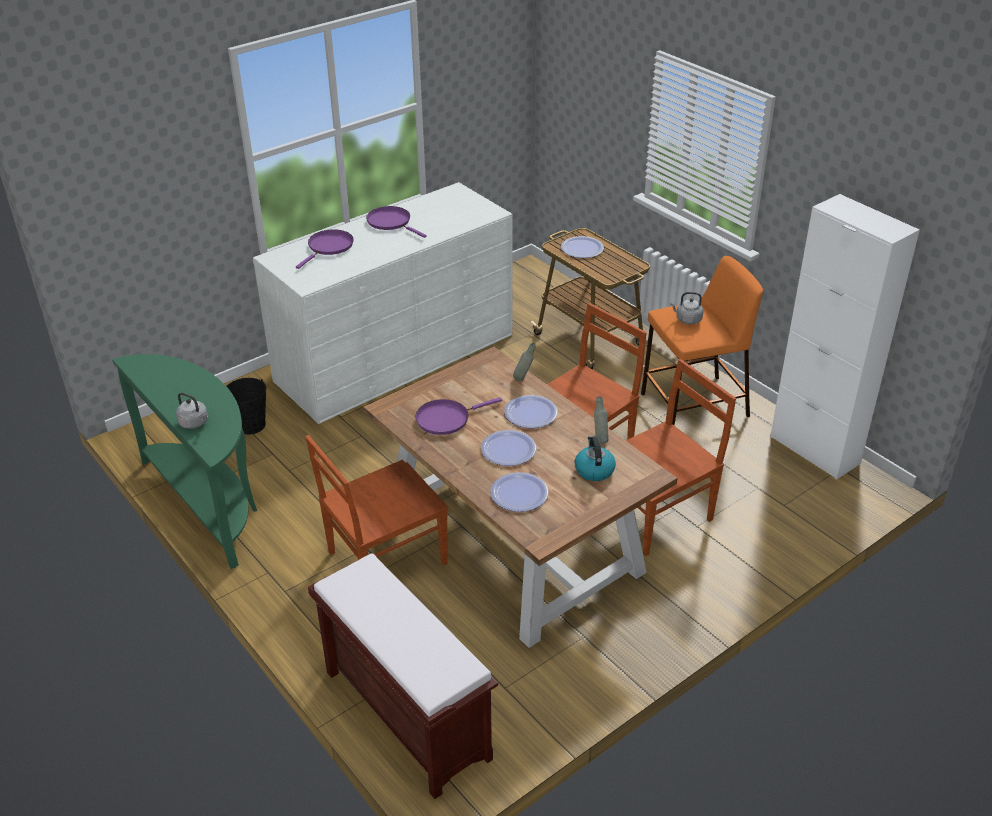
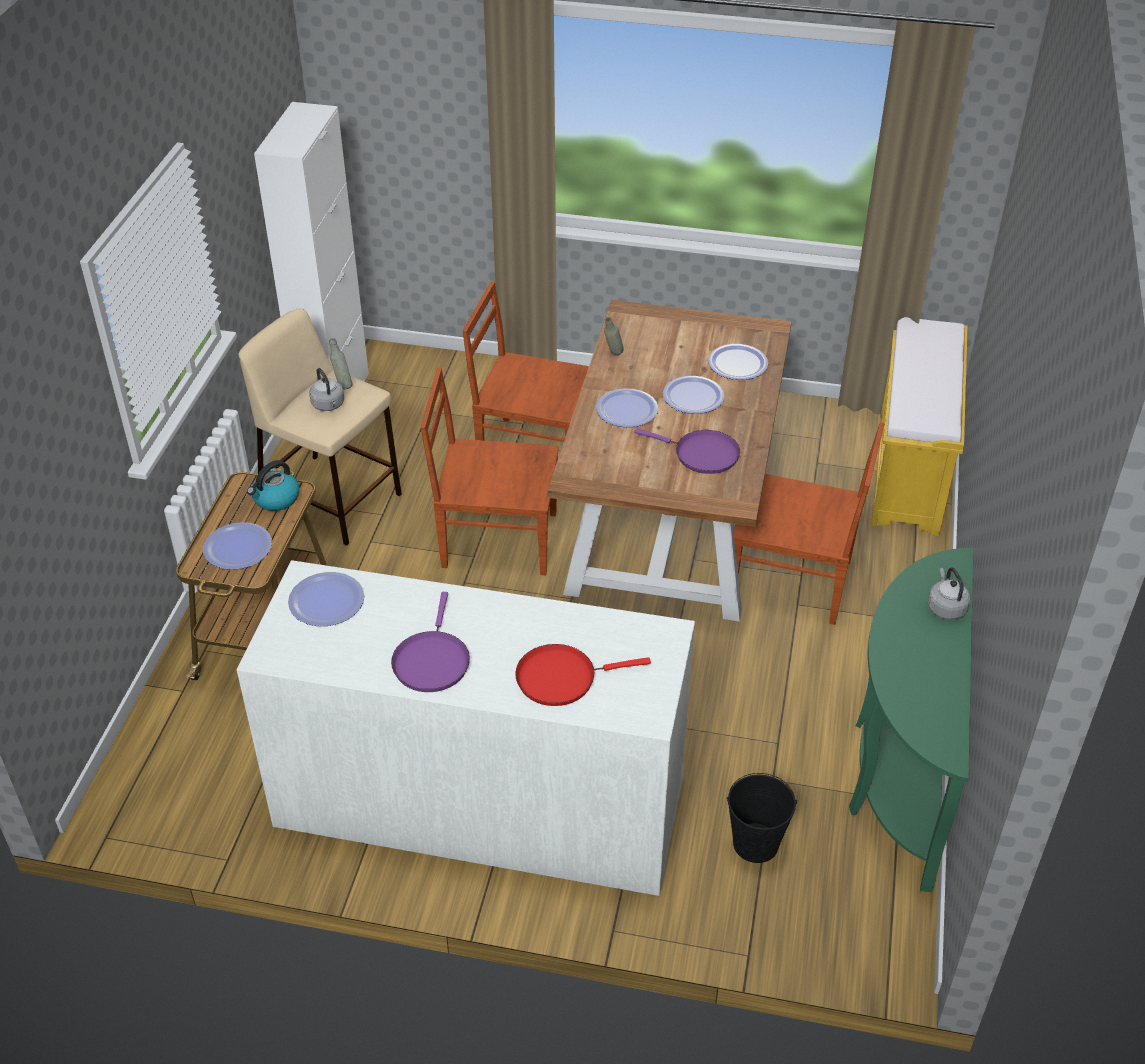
camera: 130 degrees left, 5 degrees up
purple frying pan [296,229,354,269] -> red frying pan [515,644,651,706]
brown bench [308,553,498,799] -> yellow bench [871,317,967,536]
grey bottle [513,343,536,381] -> grey bottle moved to [329,338,353,390]
kettle [575,436,616,481] -> kettle moved to [247,460,299,511]
orange stool [641,256,763,426] -> beige stool [239,309,402,546]
none -> plate [288,572,364,626]

